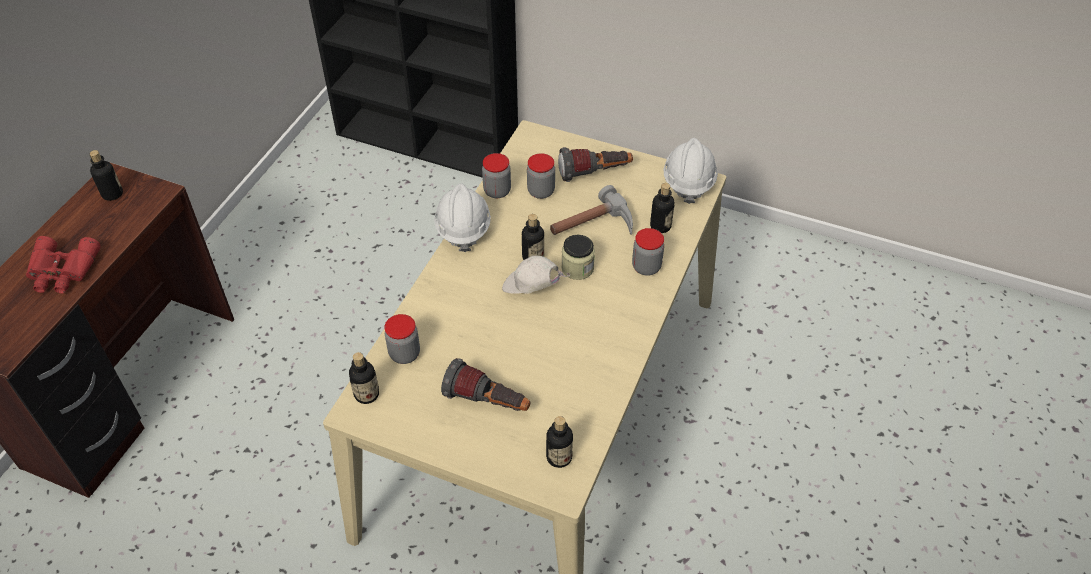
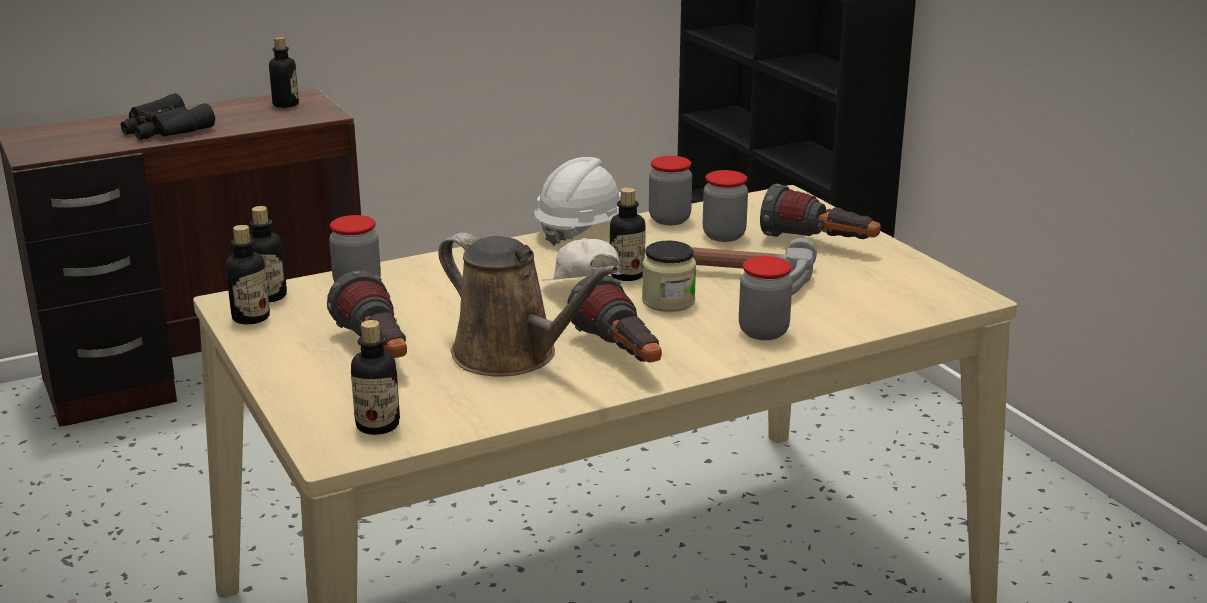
camera: 40 degrees right, 25 degrees down
red binoculars [26,236,101,294] -> black binoculars [120,93,215,140]
bottle [650,183,675,233] -> bottle moved to [226,225,270,324]
white hard hat [663,138,718,204] -> none
none -> brown watering can [438,233,618,377]
none -> flashlight [567,274,662,363]

